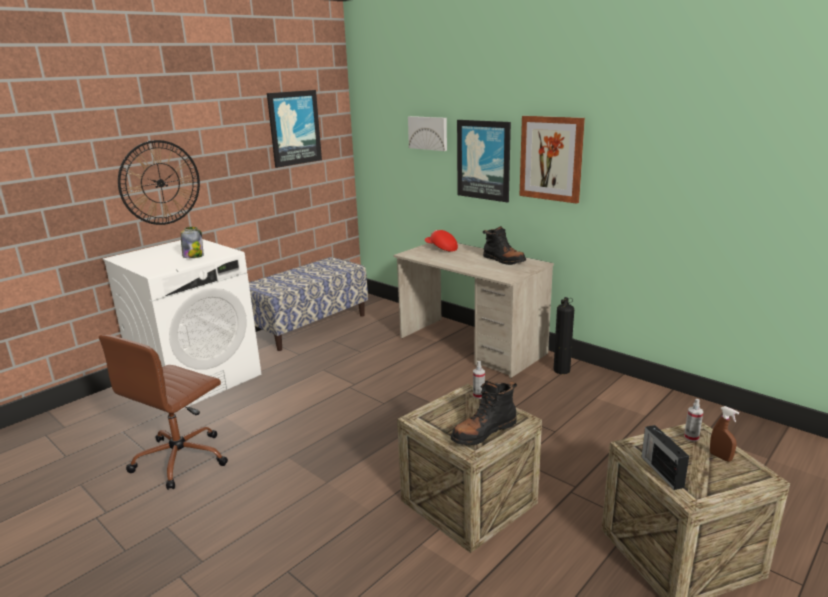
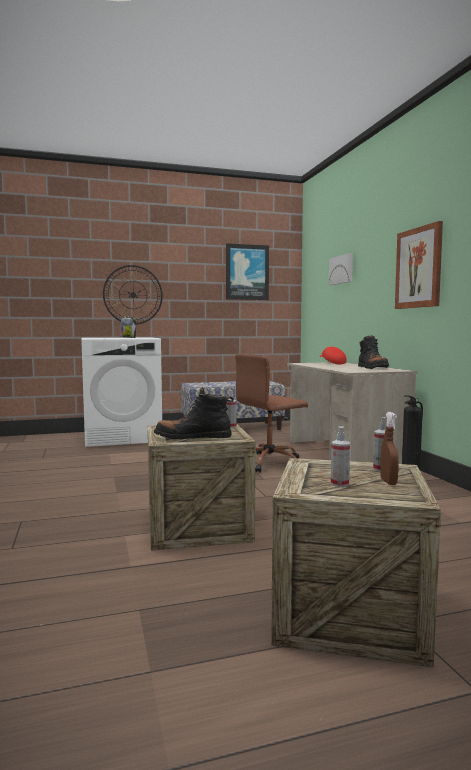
camera: 30 degrees right, 15 degrees down
brown office chair [99,335,228,490] -> brown office chair moved to [235,354,308,472]
picture [457,120,511,203] -> none
radio [642,425,689,490] -> none
none -> spray bottle [331,426,350,487]

